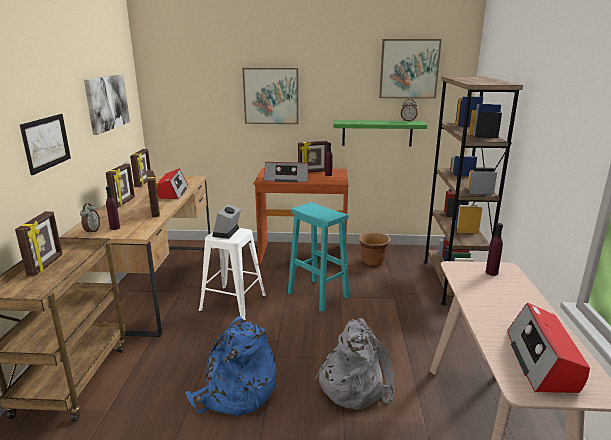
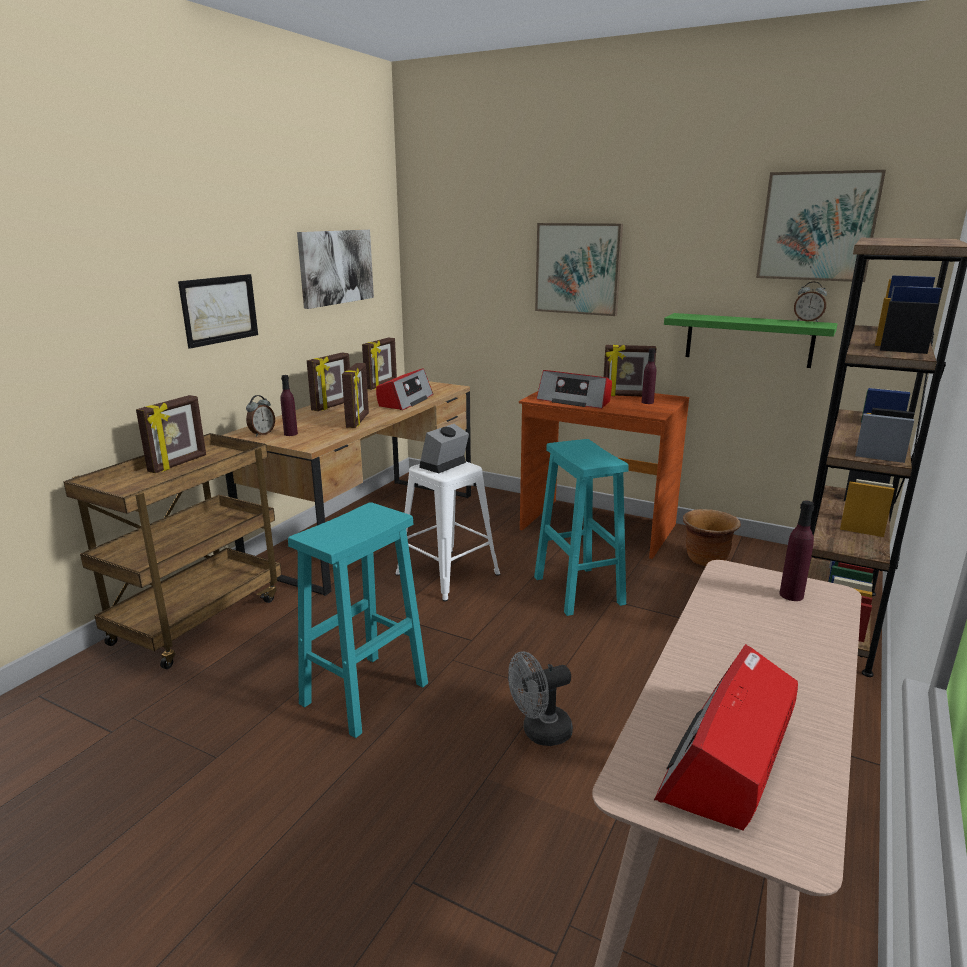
camera: 25 degrees right, 0 degrees up
blue backpack [185,316,276,416] -> turquoise stool [288,502,428,738]
grey backpack [314,318,395,410] -> grey fan [508,651,573,746]

